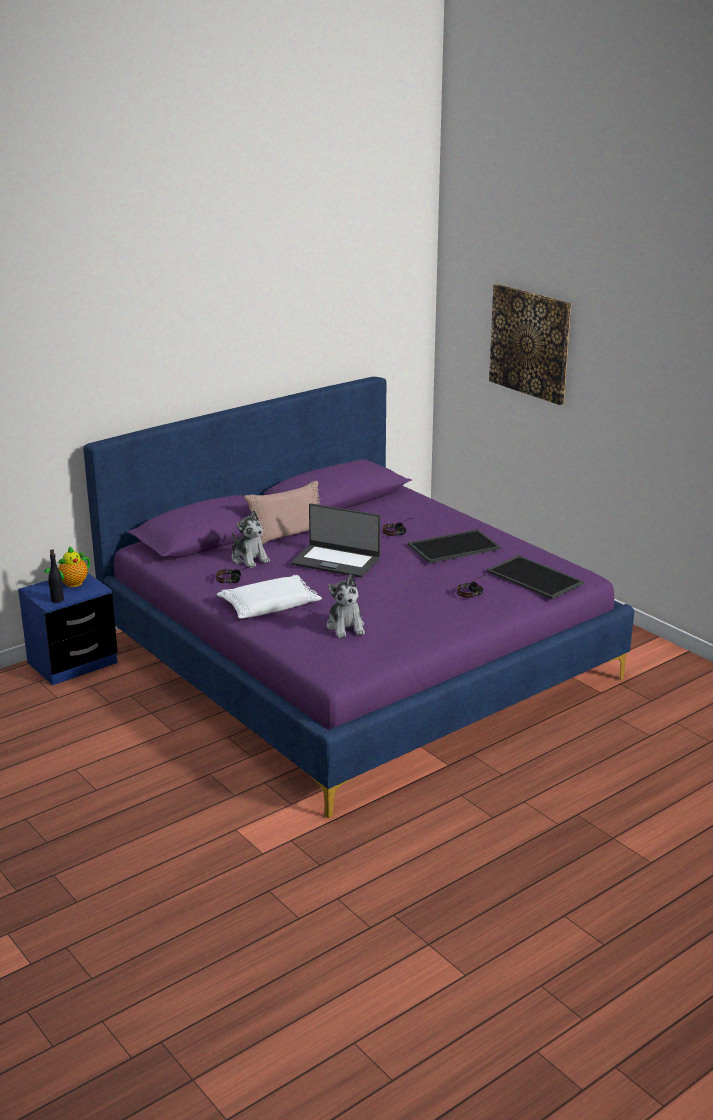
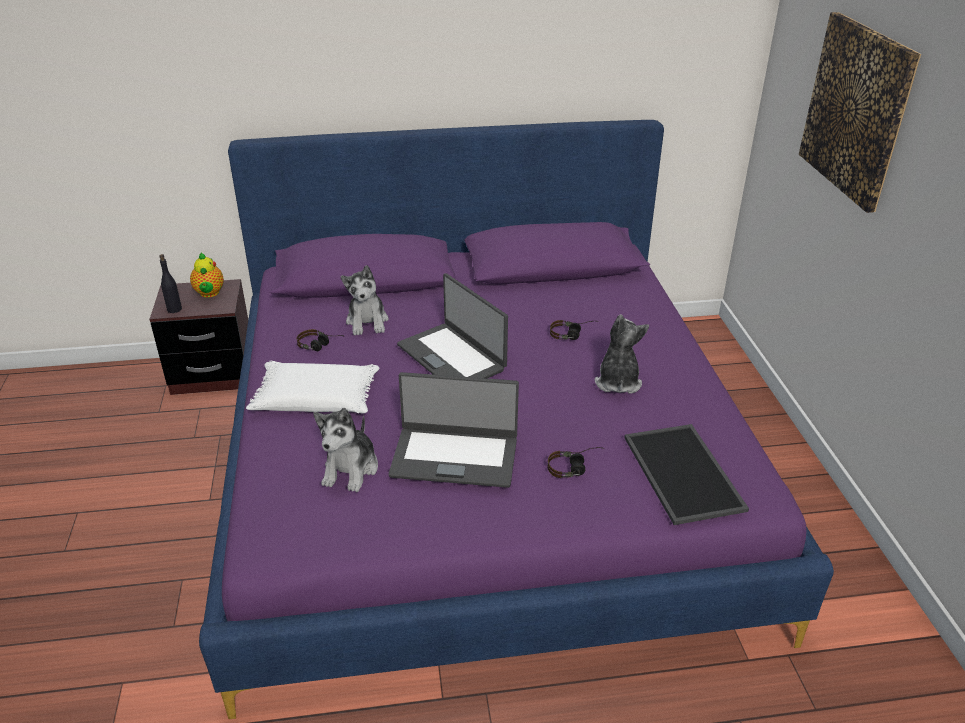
camera: 30 degrees right, 10 degrees up
blue nightstand [18,573,118,685] -> brown nightstand [150,279,248,395]
teapot [44,547,90,587] -> teapot turned 90 degrees counterclockwise [190,253,224,297]
beige pillow [244,481,320,544] -> none
tray [408,529,501,564] -> plush toy [594,314,649,394]
none -> laptop [388,372,519,488]

